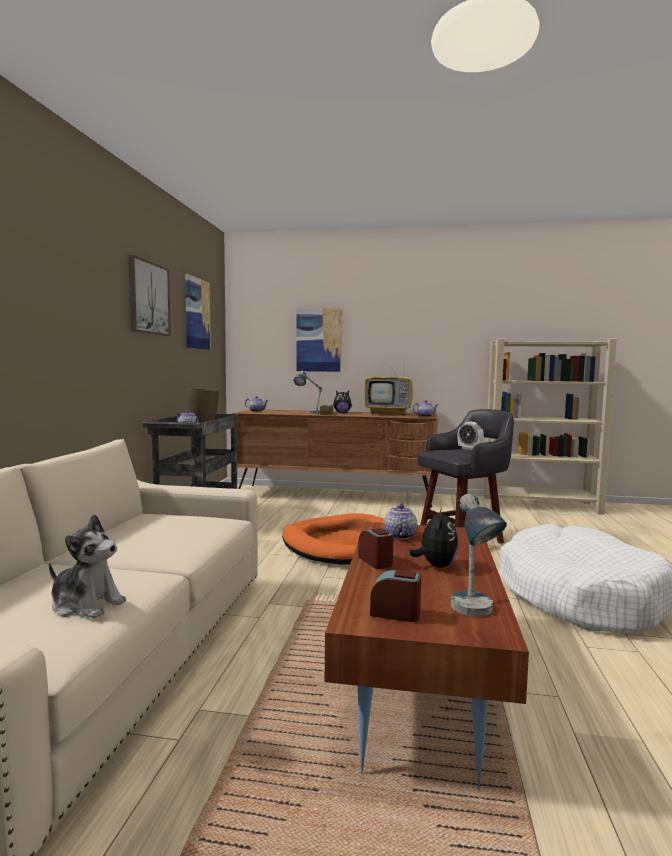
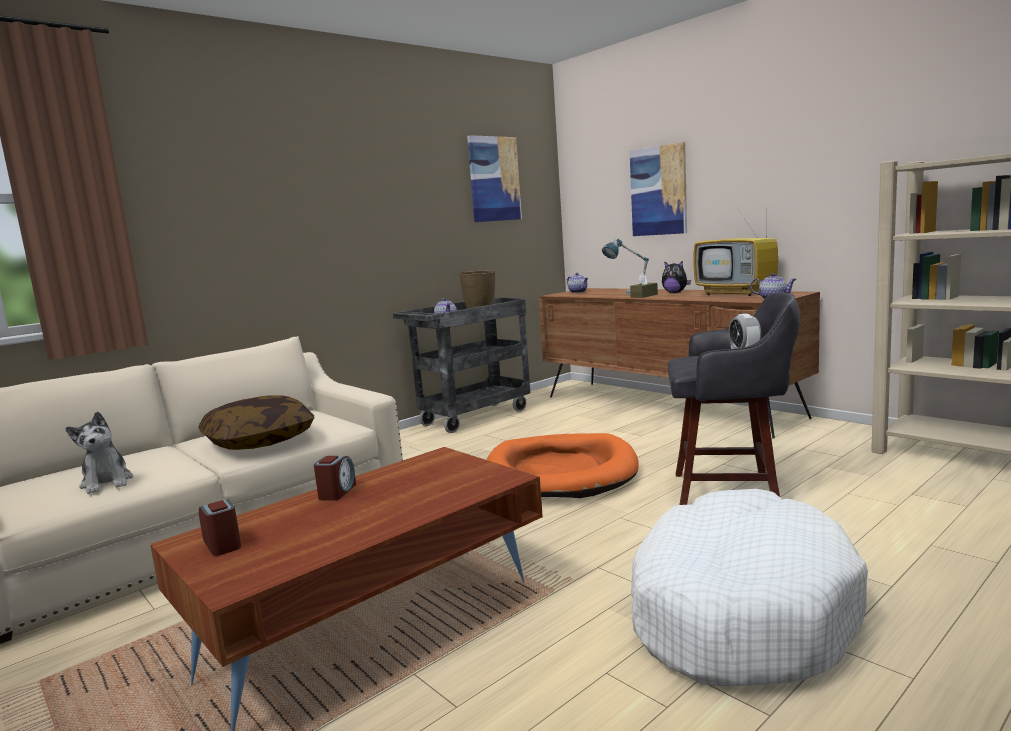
camera: 40 degrees right, 5 degrees up
picture [128,255,171,336] -> none
teapot [384,504,418,539] -> none
plush toy [409,508,459,567] -> none
table lamp [451,494,507,617] -> none
none -> pillow [198,395,314,450]

